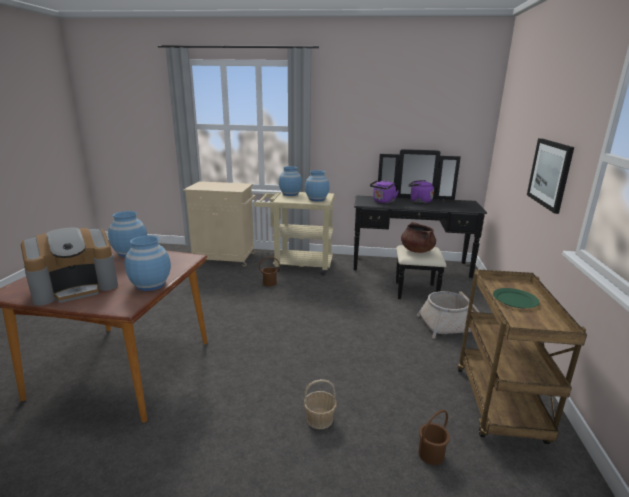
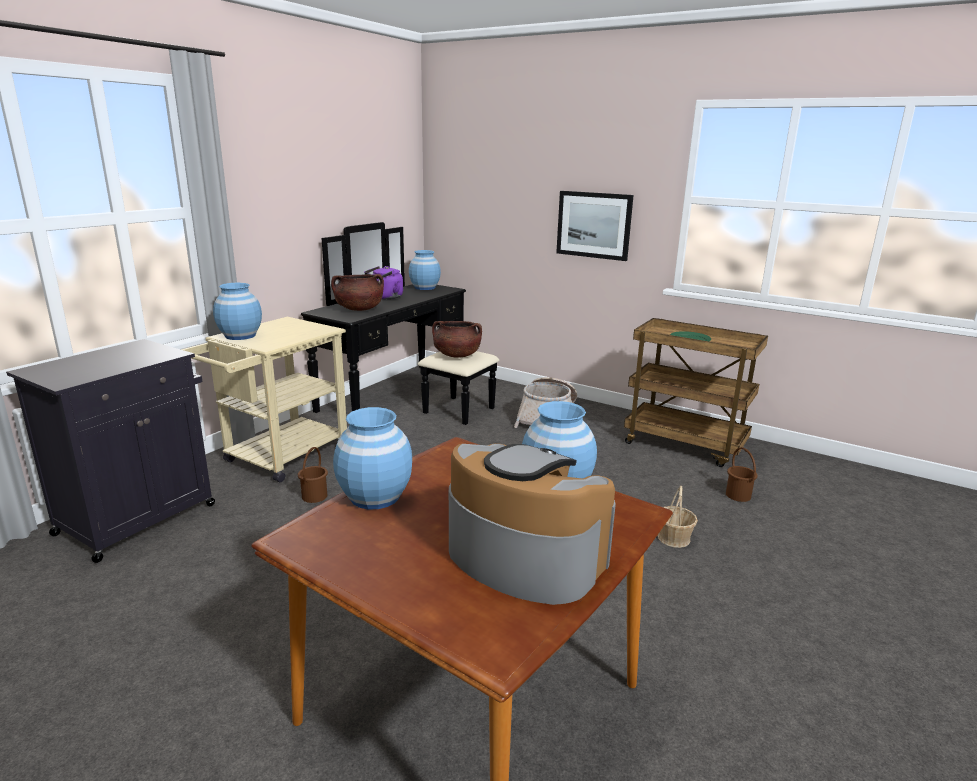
camera: 65 degrees left, 0 degrees up
coffee machine [21,228,118,306] -> coffee machine turned 45 degrees counterclockwise [449,444,616,605]
beige cabinet [183,181,256,267] -> black cabinet [6,339,215,563]
blue vase [305,170,330,201] -> blue vase moved to [409,250,441,290]
purple kettle [370,180,399,203] -> brown cooking pot [331,274,384,311]

